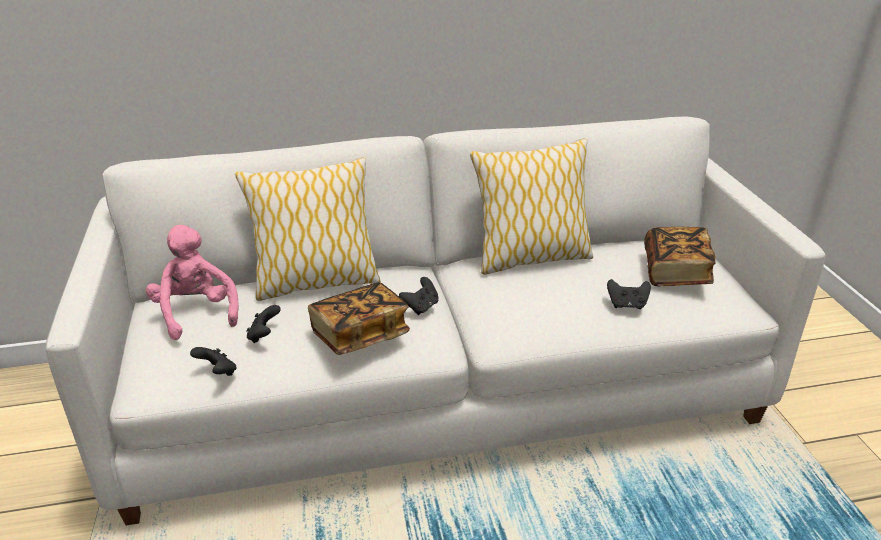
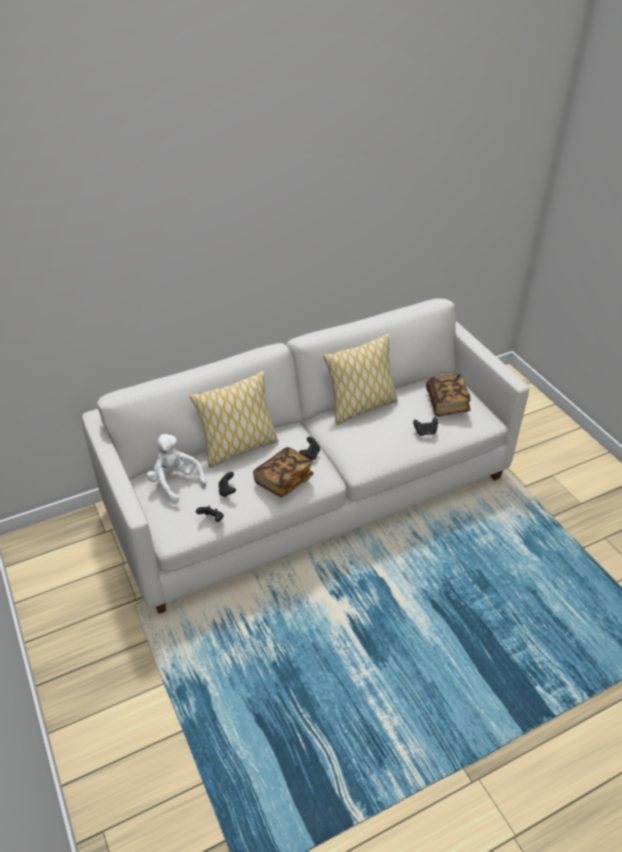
camera: 15 degrees left, 10 degrees up
pink plush toy [146,225,239,340] -> white plush toy [146,434,206,504]

